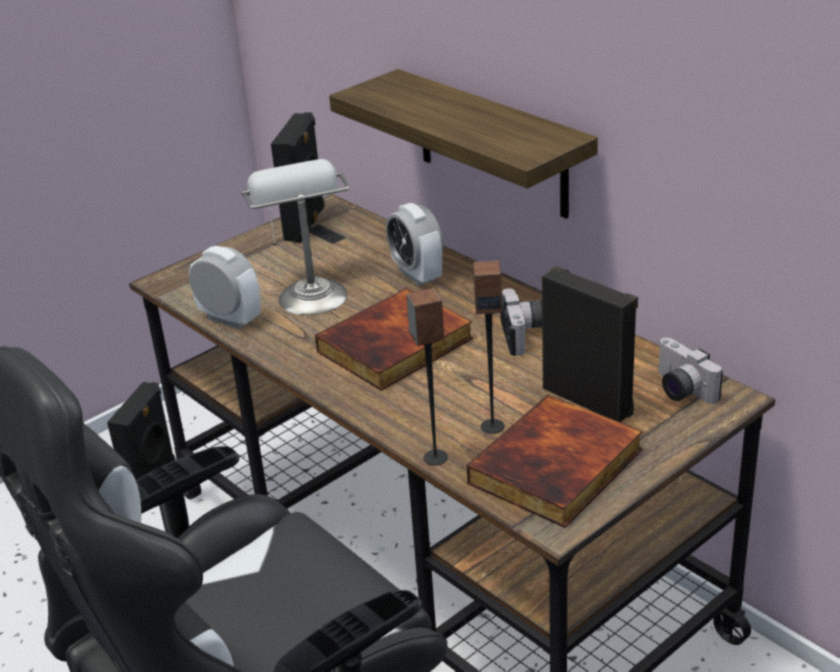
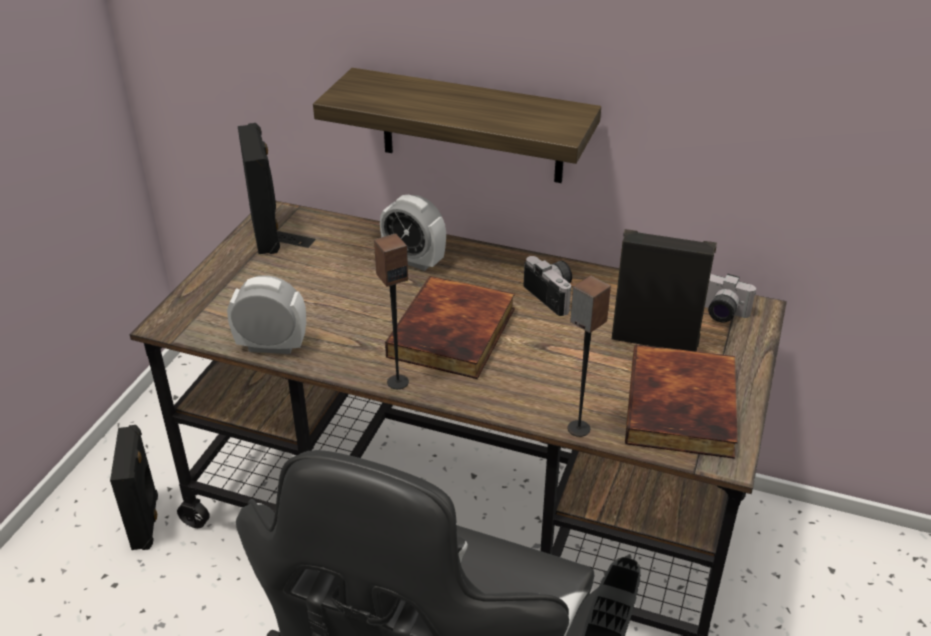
camera: 30 degrees left, 5 degrees up
white table lamp [241,159,350,315] -> none
speaker [473,261,504,434] -> speaker moved to [374,233,409,389]

